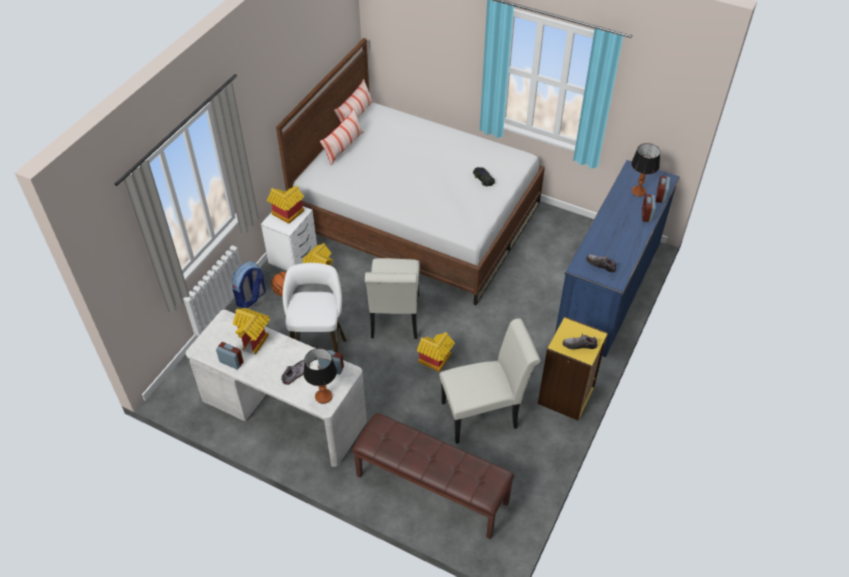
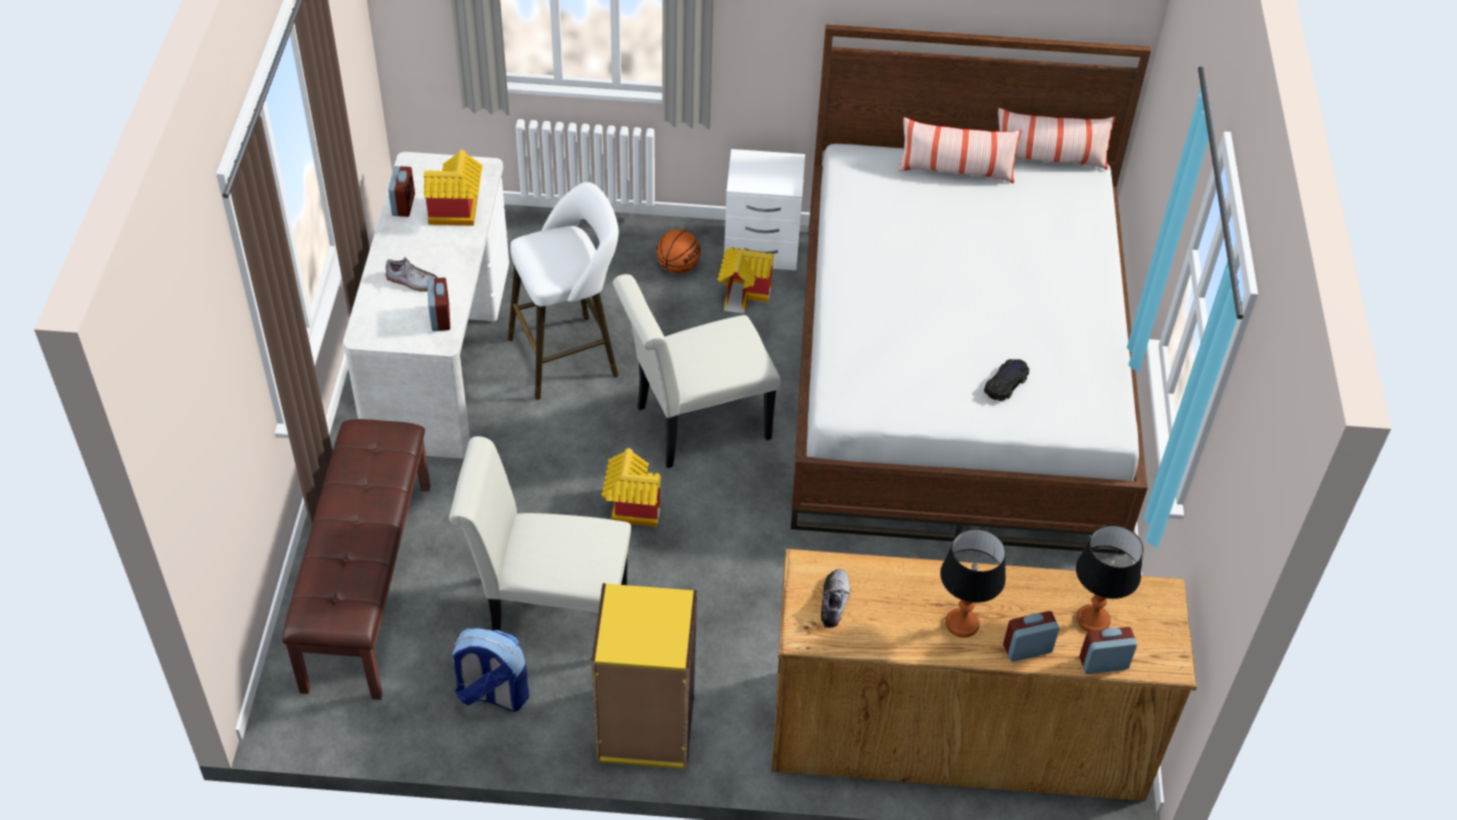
camera: 65 degrees right, 0 degrees up
backpack [232,261,266,308] -> backpack moved to [451,628,530,712]
toy house [267,186,304,224] -> none
table lamp [303,348,337,404] -> table lamp moved to [940,529,1006,638]
white chair [439,318,541,444] -> white chair turned 135 degrees clockwise [449,436,631,631]
blue dresser [555,160,680,357] -> brown dresser [771,549,1197,801]
shoe [563,334,598,350] -> none

